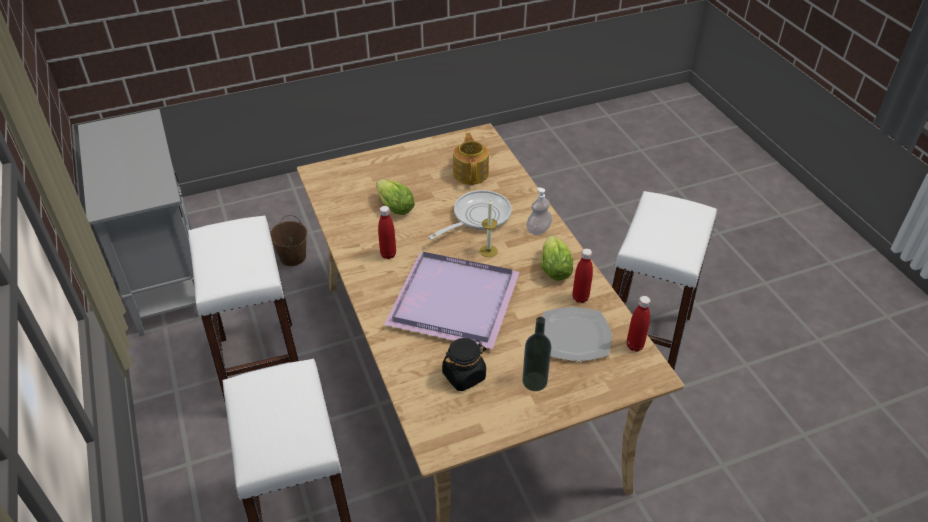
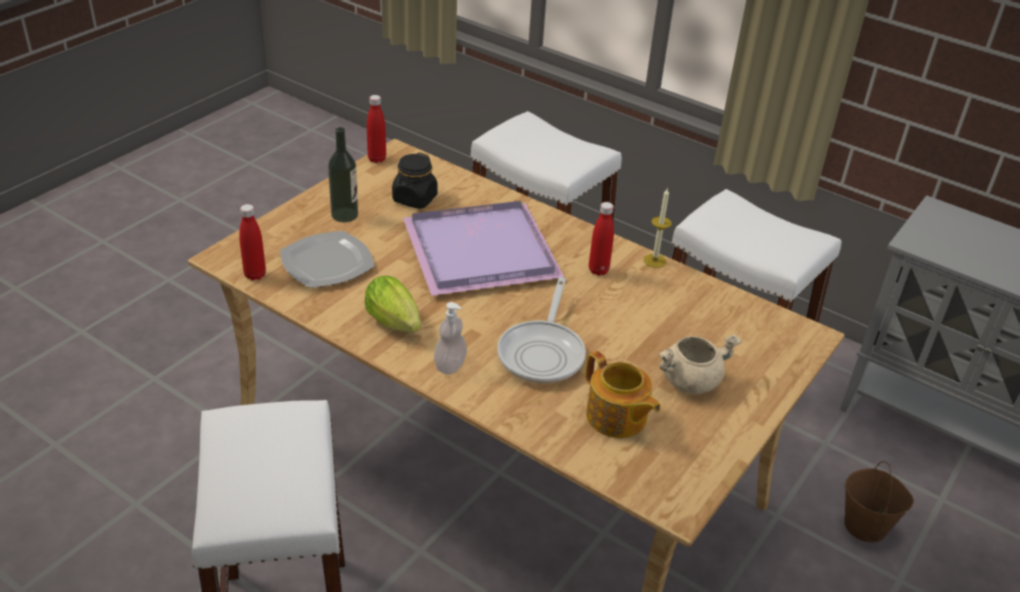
camera: 145 degrees right, 5 degrees down
lettuce [376,180,415,215] -> none
candle [480,200,498,257] -> candle moved to [643,187,672,268]
red bottle [572,248,593,303] -> red bottle moved to [367,95,386,163]
none -> beige cooking pot [658,334,741,394]

